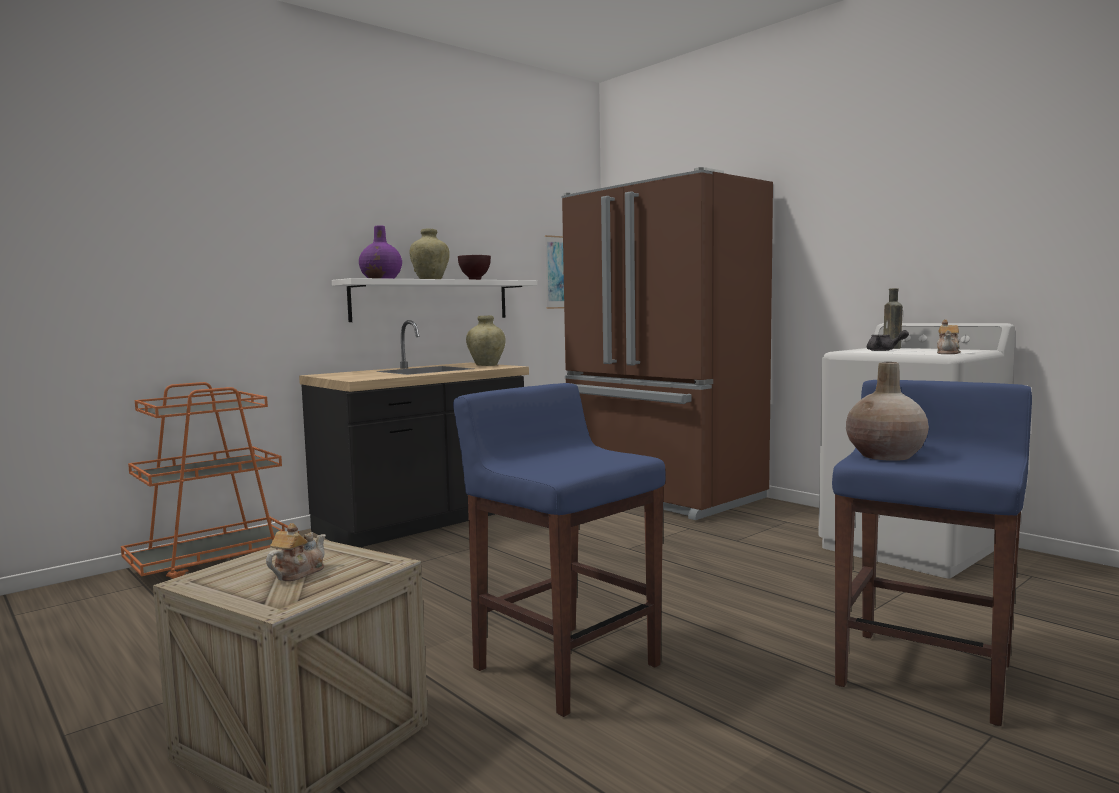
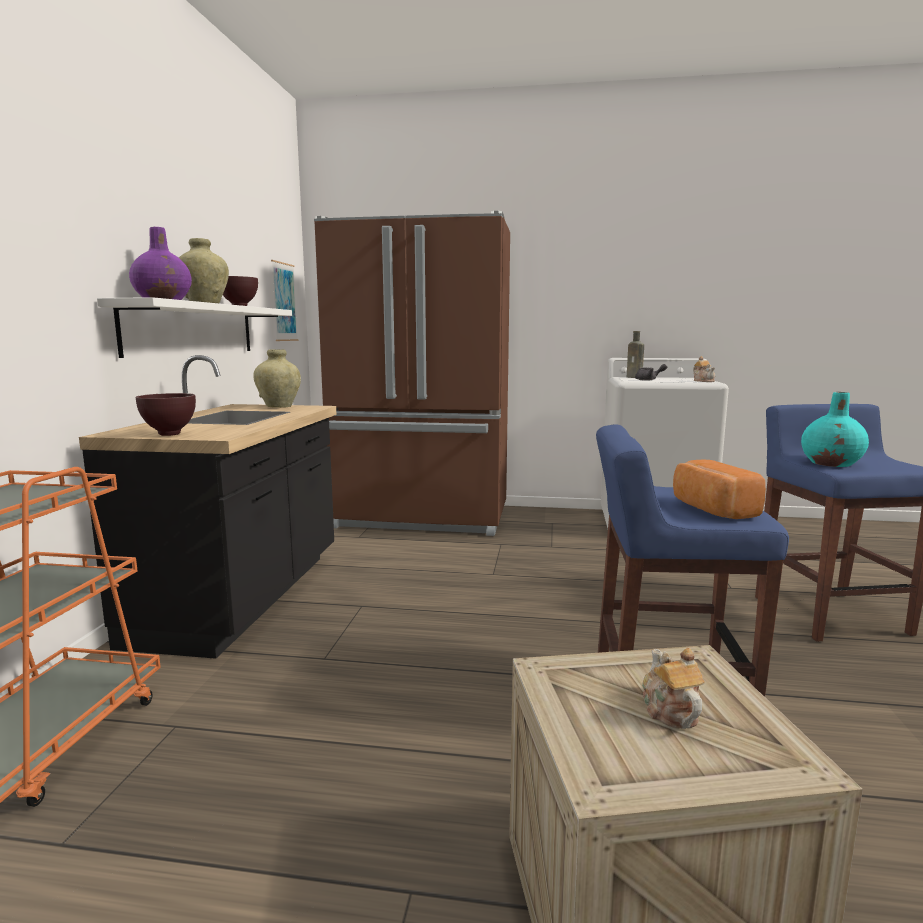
camera: 40 degrees left, 5 degrees up
beige vase [846,362,929,461] -> turquoise vase [801,392,869,467]
none -> brown bowl [136,393,196,436]
none -> bread [673,459,766,519]

